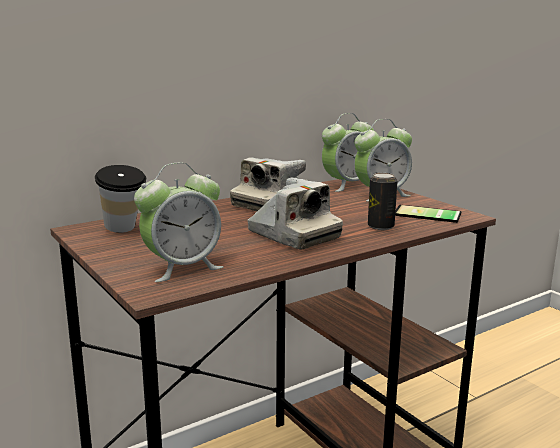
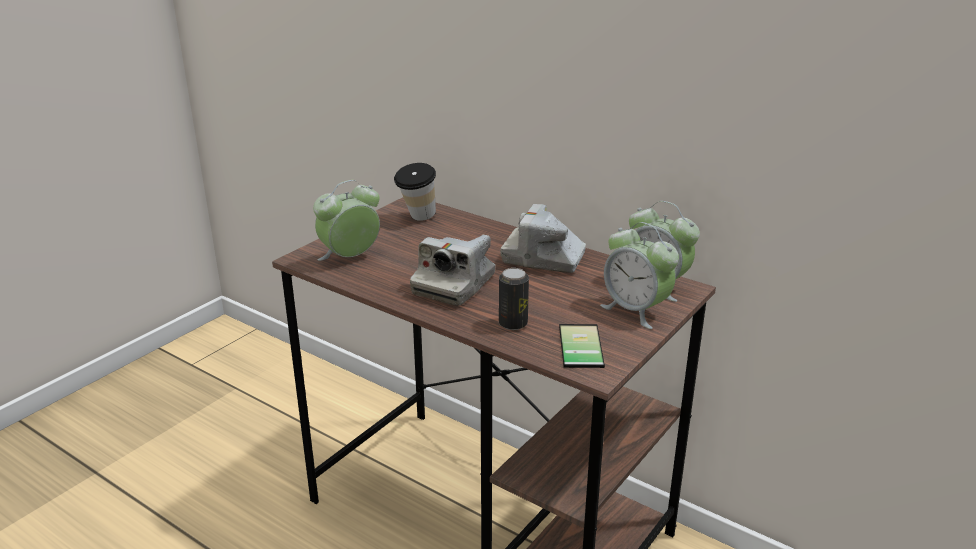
camera: 70 degrees right, 10 degrees up
alarm clock [134,163,223,282] -> alarm clock turned 105 degrees clockwise [313,180,380,261]

